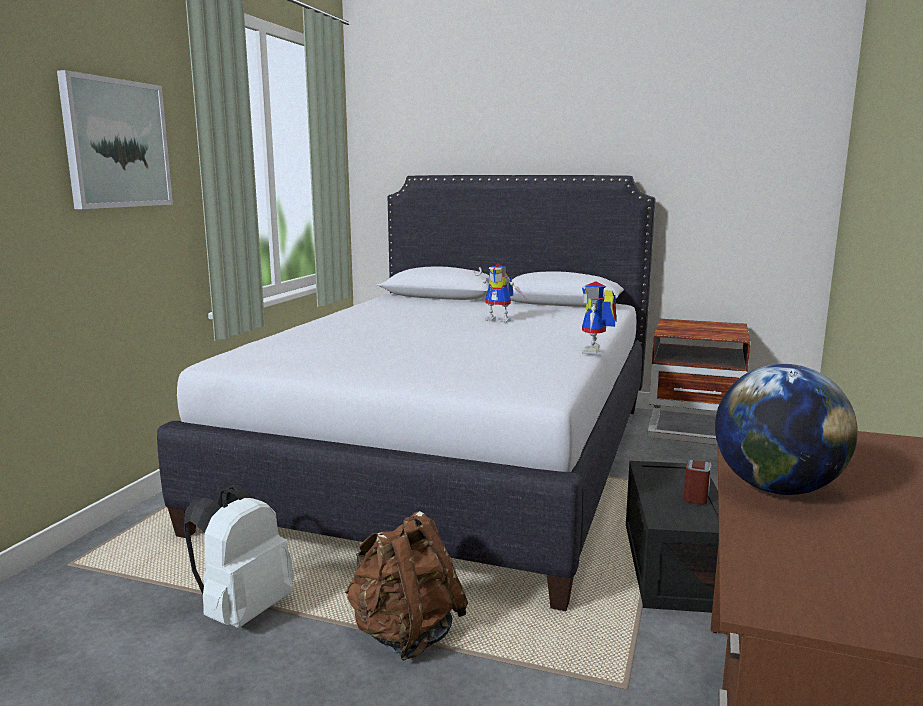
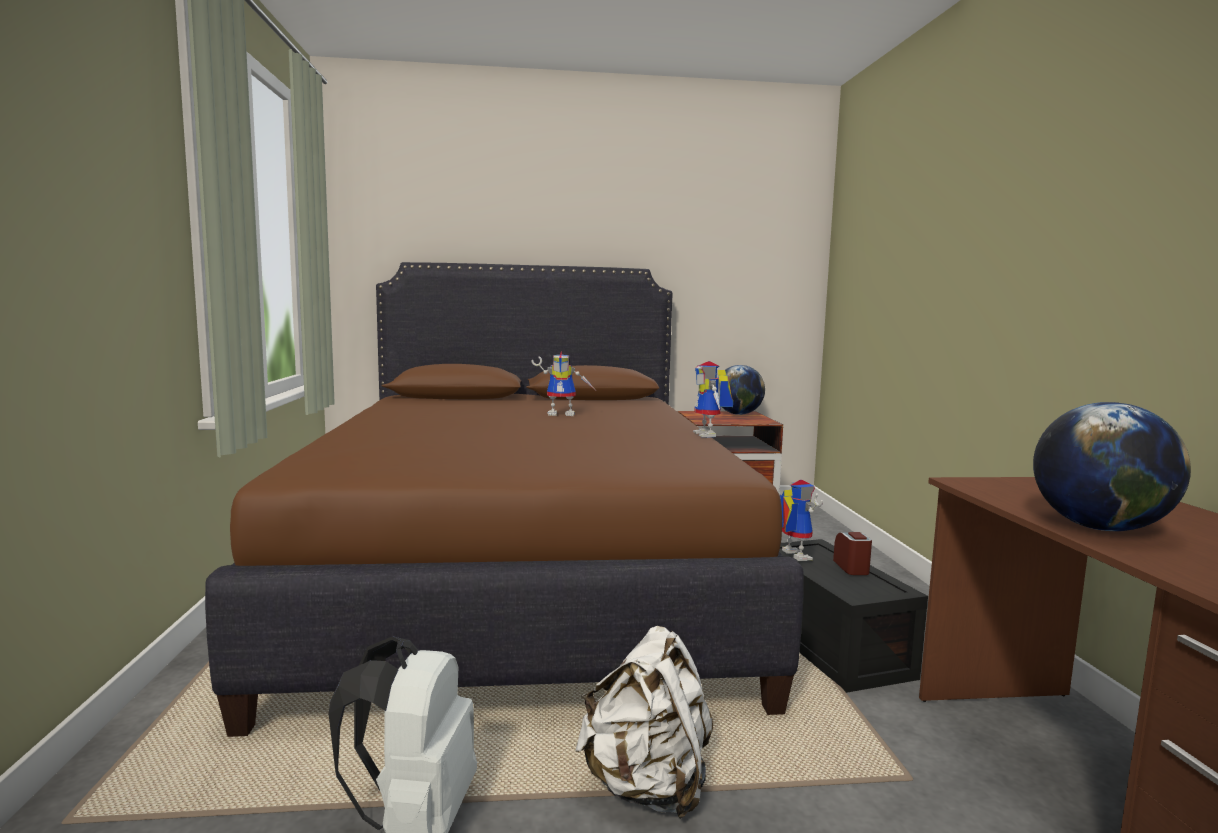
camera: 25 degrees left, 5 degrees down
picture [57,70,173,209] -> none
white bed [157,175,656,611] -> brown bed [205,262,804,737]
brown backpack [345,511,468,661] -> white backpack [575,626,713,819]
none -> globe [722,365,765,415]
none -> toy robot [780,480,823,561]

